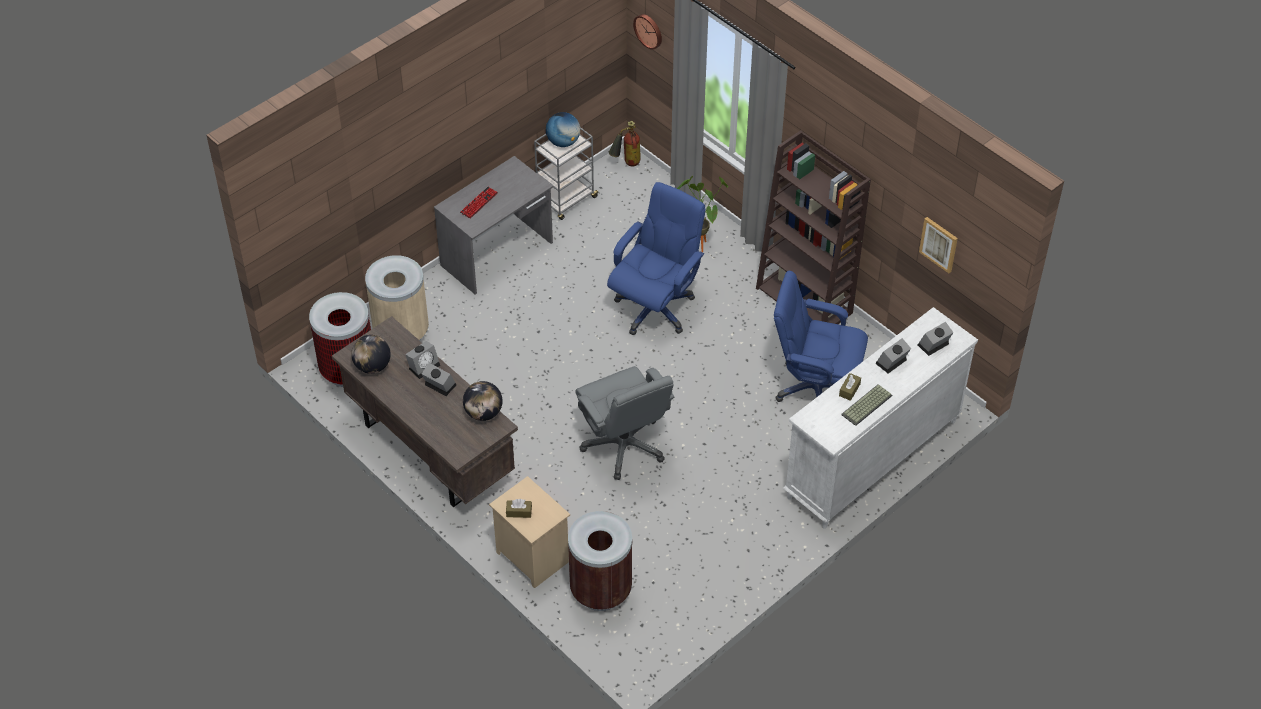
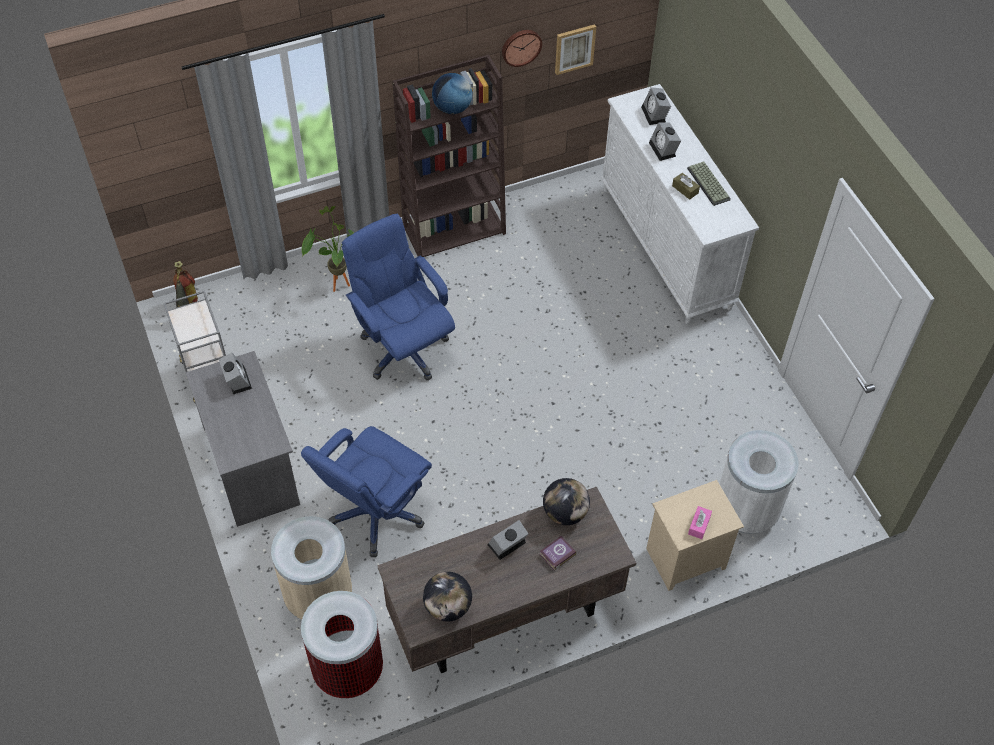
camera: 70 degrees left, 5 degrees up
alarm clock [405,341,440,379] -> alarm clock moved to [219,353,252,394]
keyboard [460,187,498,219] -> none
brown tissue box [506,499,532,518] -> pink tissue box [688,506,712,539]
globe [546,112,580,147] -> globe moved to [432,73,473,114]
brown trash can [568,511,632,611] -> white trash can [720,430,799,533]
grey office chair [575,366,675,480] -> none
wall clock [633,14,662,50] -> wall clock moved to [502,30,542,67]
blue office chair [774,271,868,402] -> blue office chair moved to [301,426,432,557]
none -> book [539,536,576,570]

